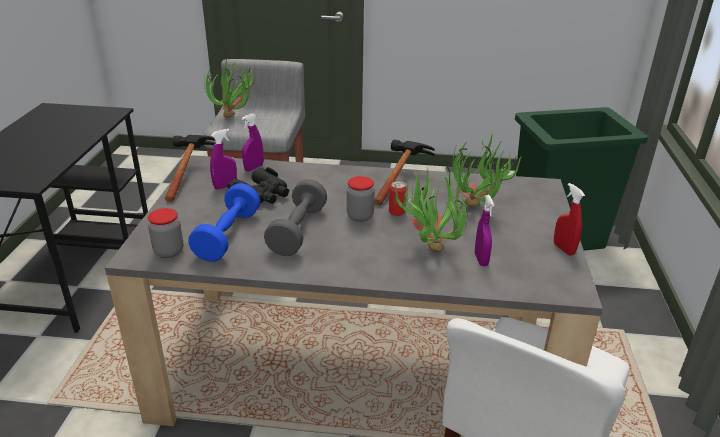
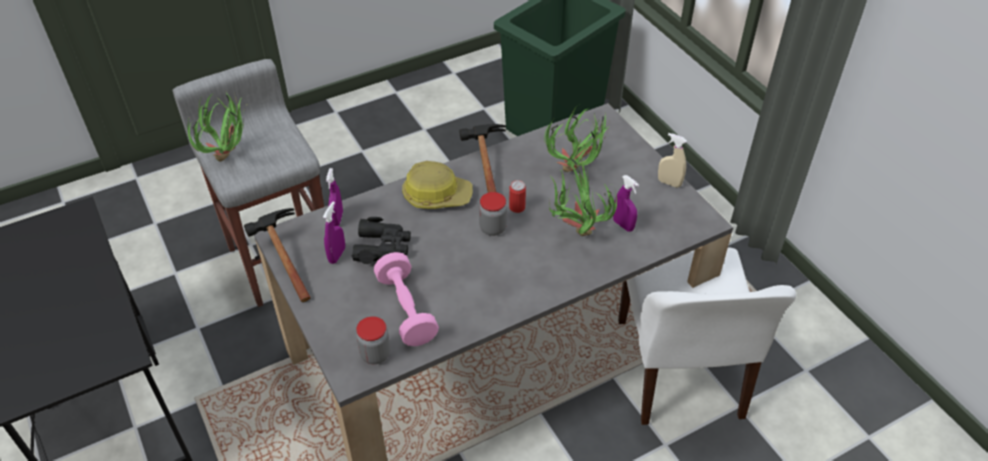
camera: 35 degrees left, 15 degrees up
blue dumbbell [188,183,260,262] -> pink dumbbell [374,252,439,346]
grey dumbbell [264,179,327,256] -> none
red spray bottle [554,183,585,256] -> beige spray bottle [658,133,687,188]
none -> hard hat [402,161,473,209]

